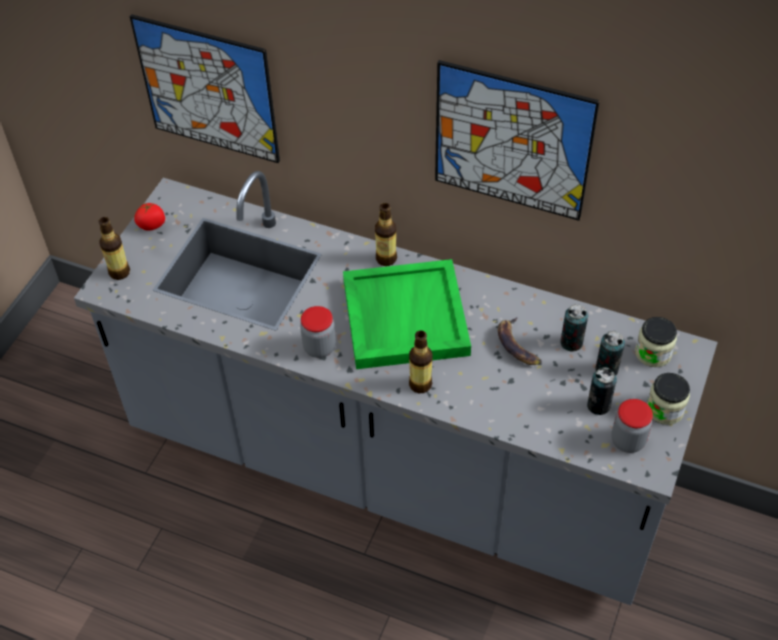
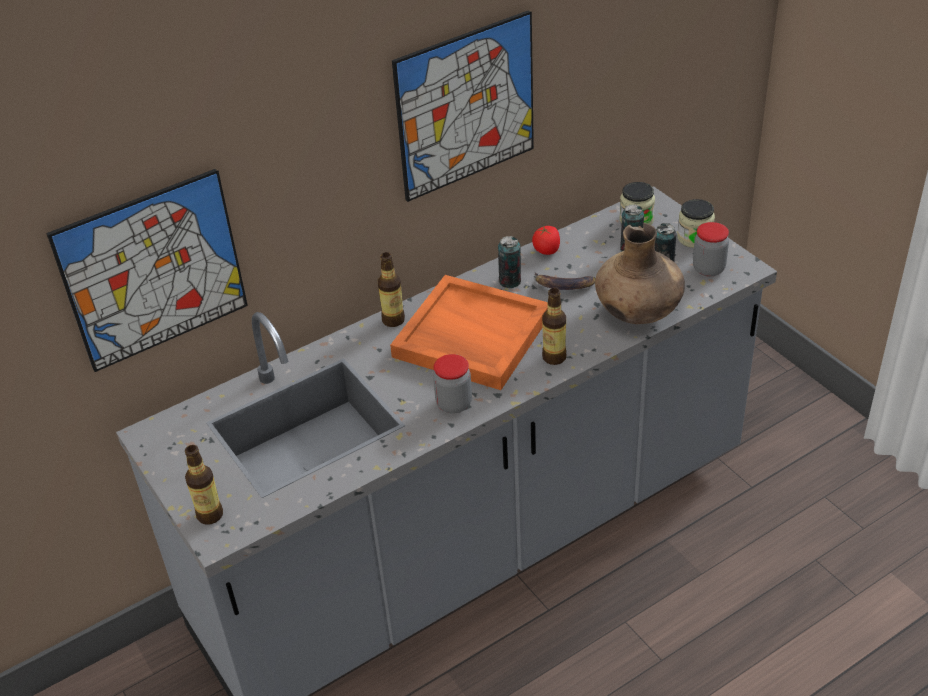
camera: 55 degrees left, 10 degrees down
tomato [134,202,165,231] -> tomato moved to [532,226,560,255]
green tray [343,259,471,369] -> orange tray [390,275,548,390]
can [561,304,588,351] -> can moved to [498,236,521,288]
none -> brown vase [595,223,685,324]

